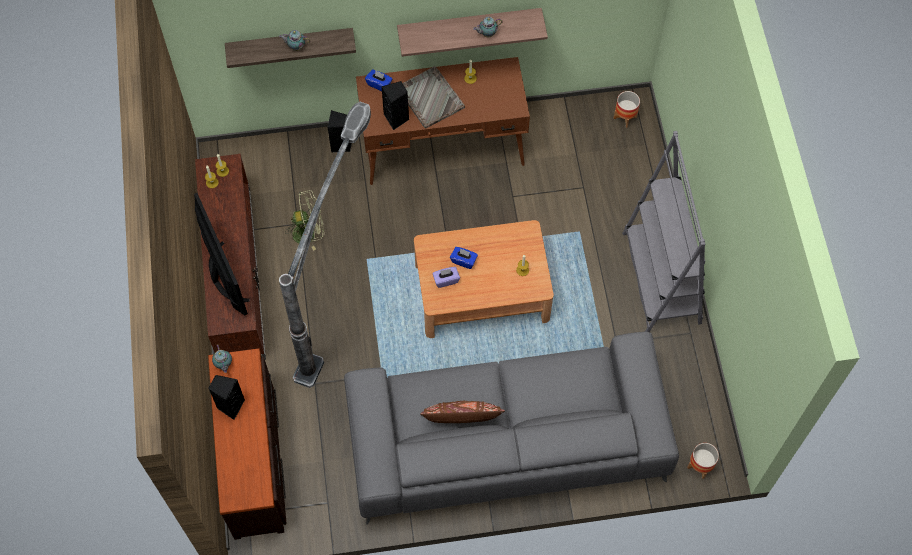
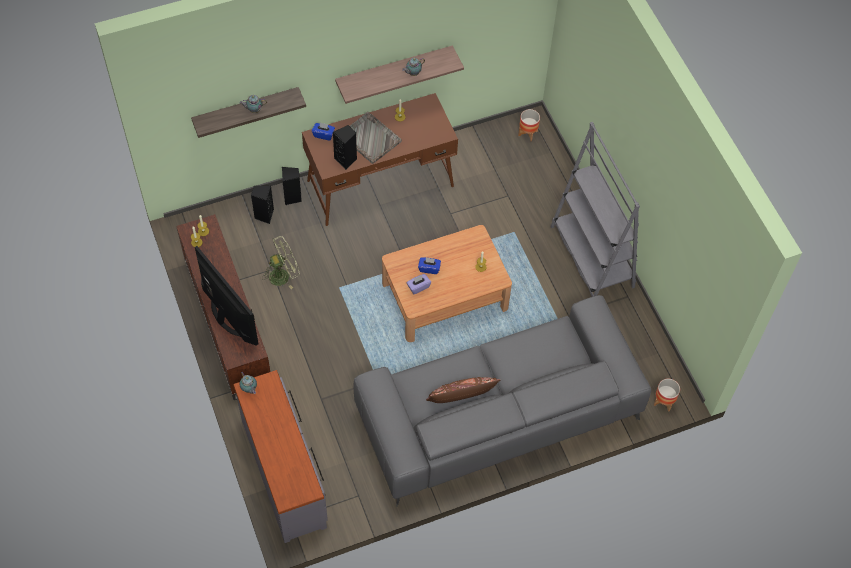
camera: 15 degrees left, 5 degrees down
brown dresser [208,348,287,540] -> grey dresser [233,370,328,543]
black speaker [208,375,245,420] -> black speaker moved to [251,186,274,224]
floor lamp [279,102,371,388] -> none

